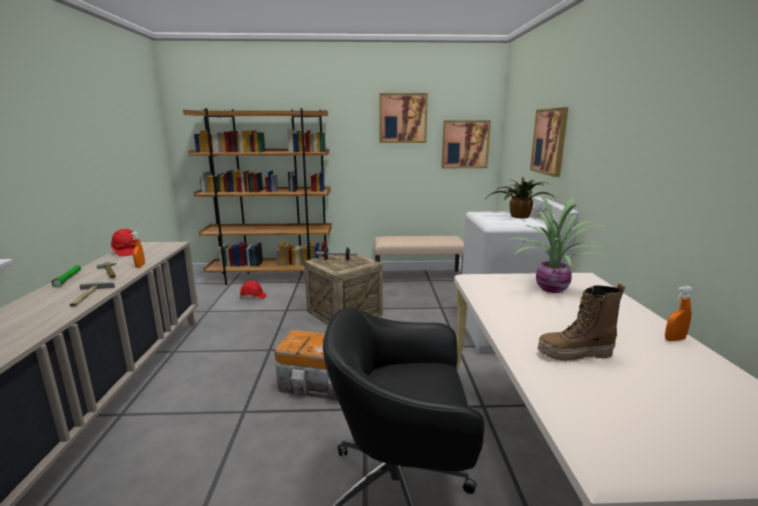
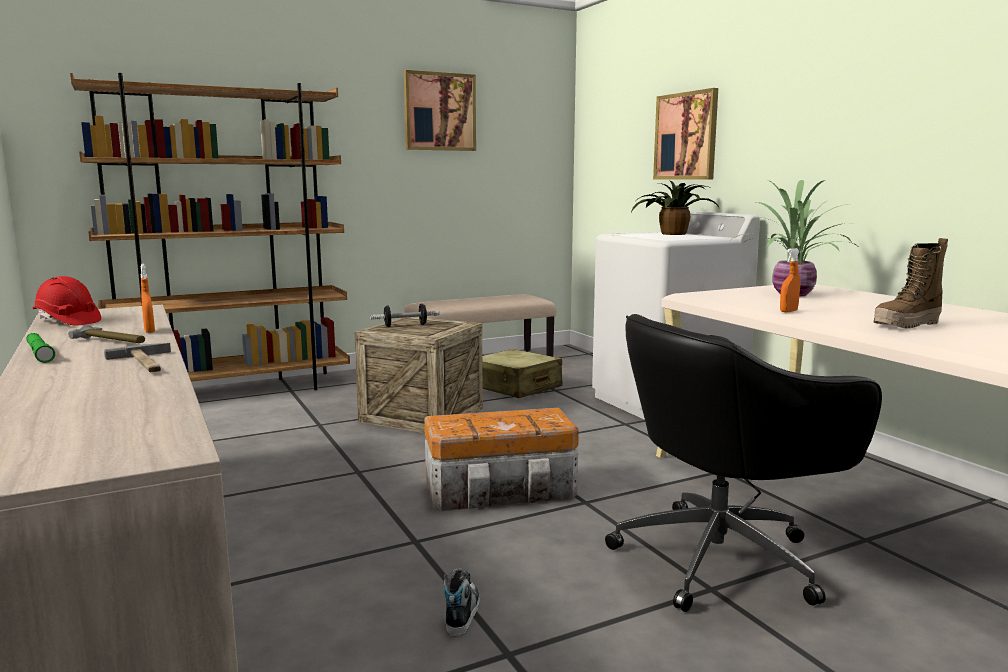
camera: 25 degrees left, 5 degrees down
red hard hat [240,281,266,299] -> none
picture [442,120,491,168] -> none
orange spray bottle [665,286,694,341] -> orange spray bottle moved to [780,248,800,312]
none -> shoe [444,568,479,636]
none -> beige suitcase [482,349,562,398]

